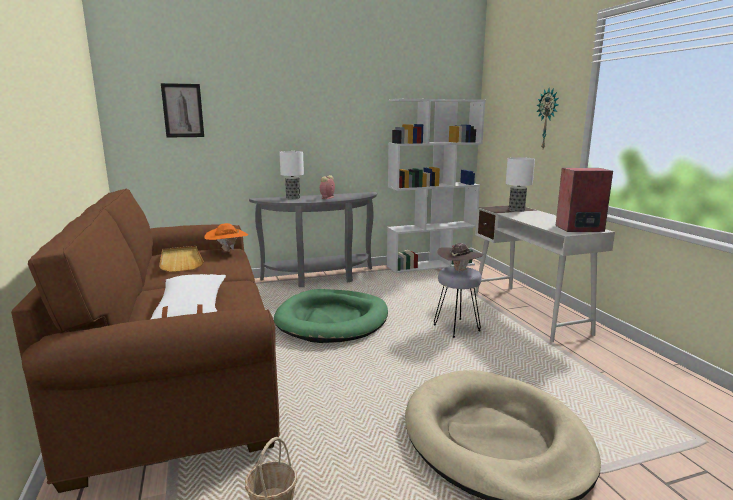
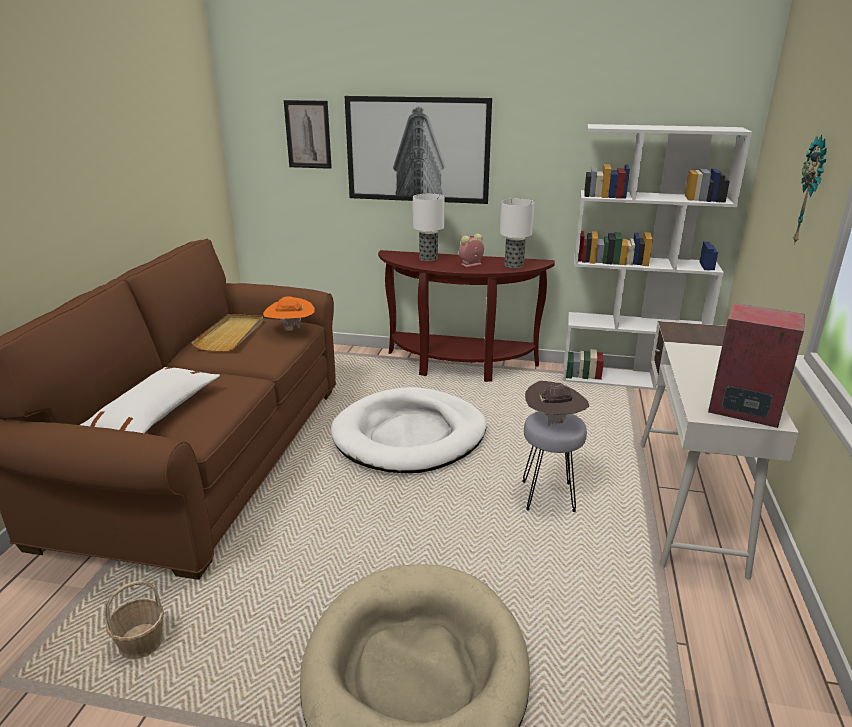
camera: 30 degrees right, 10 degrees up
grey console table [249,192,377,287] -> brown console table [378,250,555,382]
green dog bed [274,289,388,343] -> white dog bed [331,387,487,473]
table lamp [506,157,535,212] -> table lamp moved to [500,199,535,268]
none -> picture [345,96,492,204]

